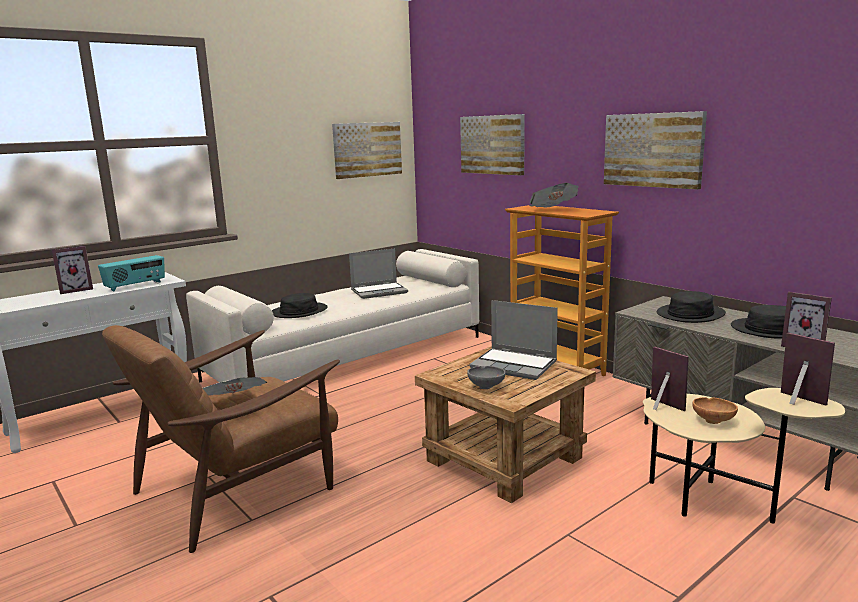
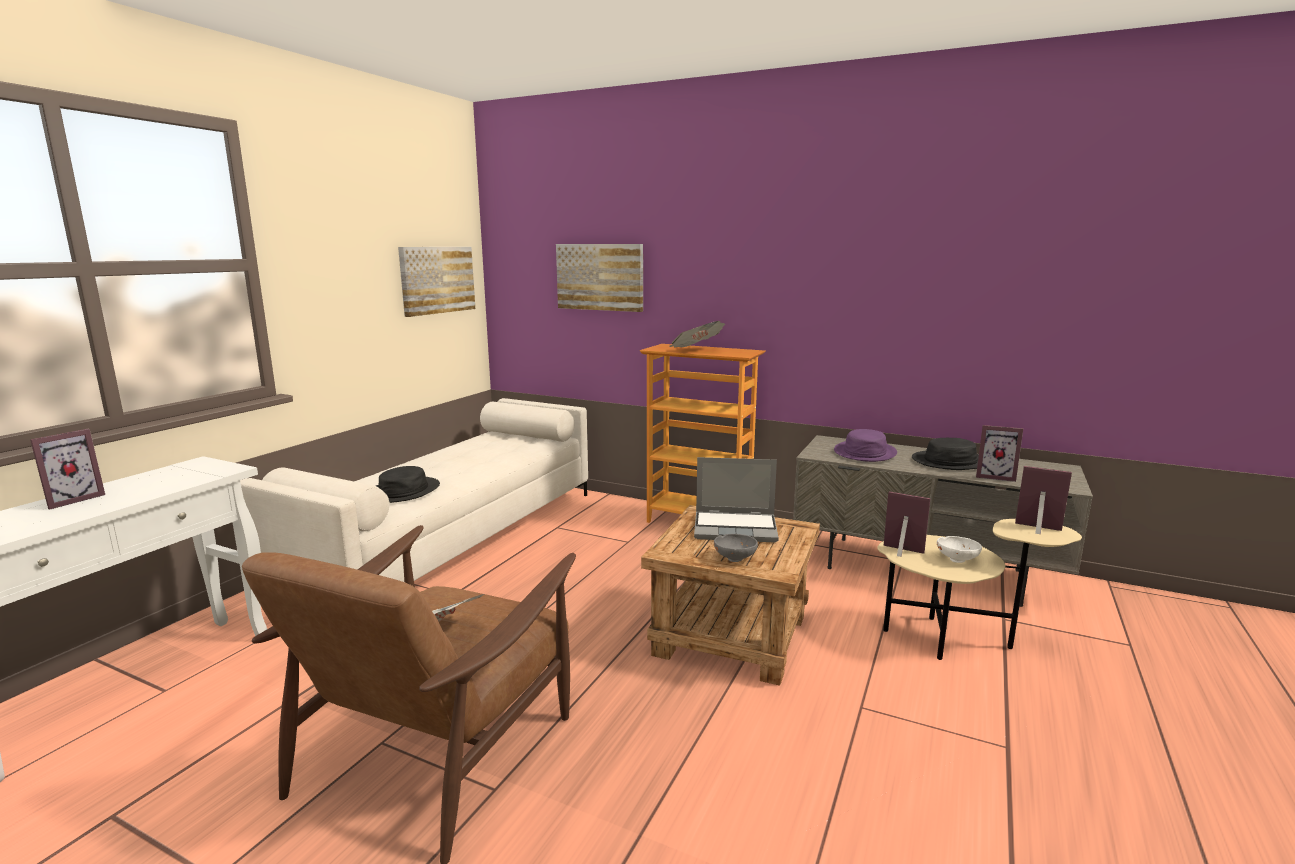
camera: 25 degrees left, 0 degrees up
radio [98,255,165,292] -> none
laptop [349,248,408,299] -> none
picture [604,111,707,189] -> none
black hat [657,291,726,323] -> purple hat [834,429,897,462]
brown bowl [692,397,738,424] -> white bowl [937,536,982,563]

